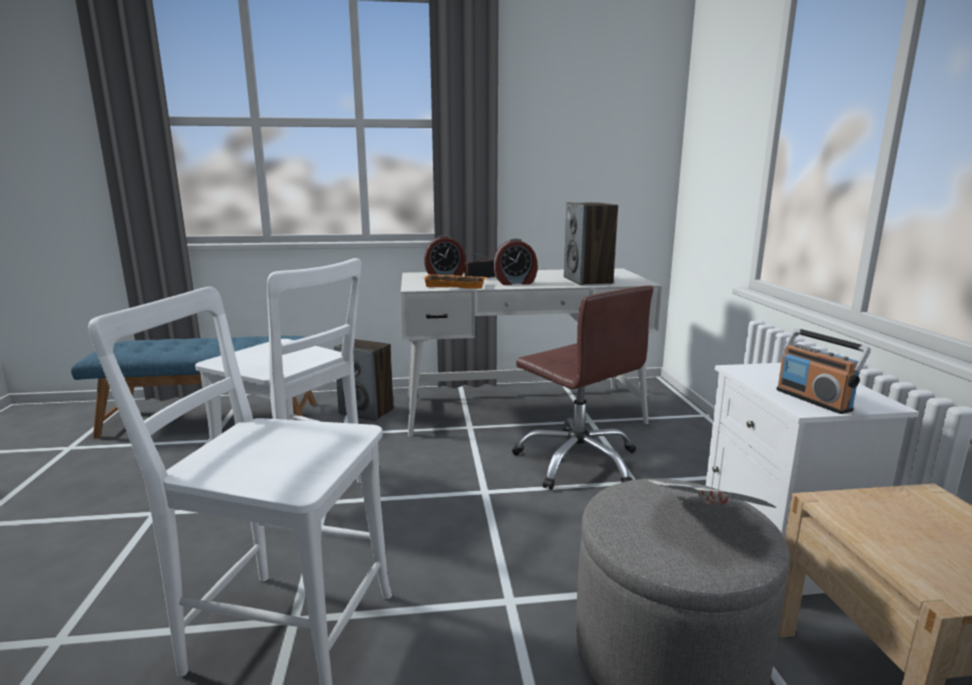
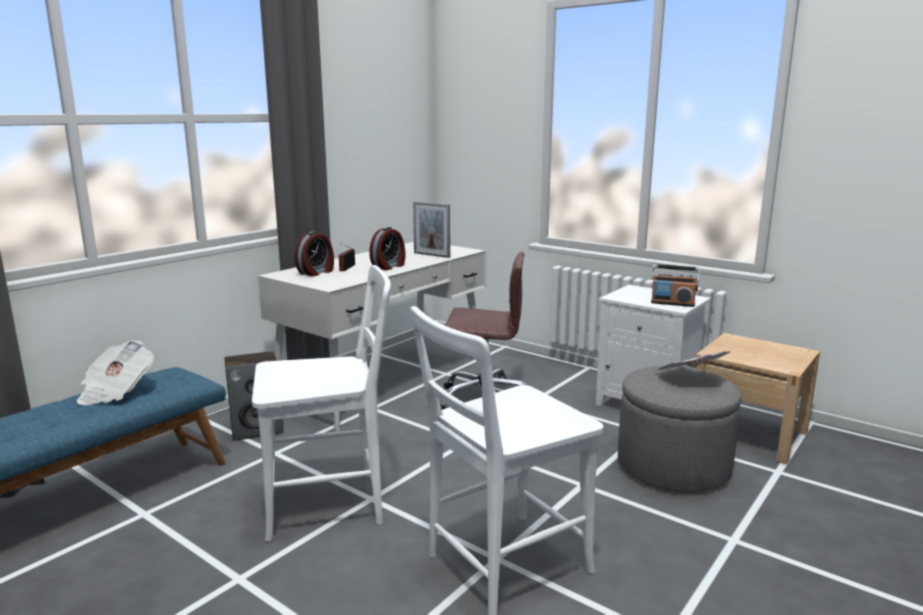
camera: 45 degrees left, 0 degrees up
orange tray [424,274,487,289] -> none
speaker [564,202,618,285] -> picture frame [413,201,450,258]
none -> newspaper [77,340,154,405]

